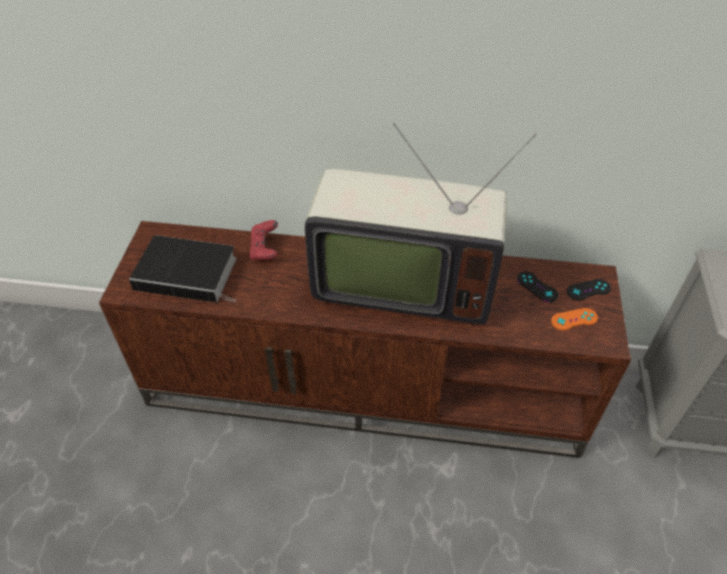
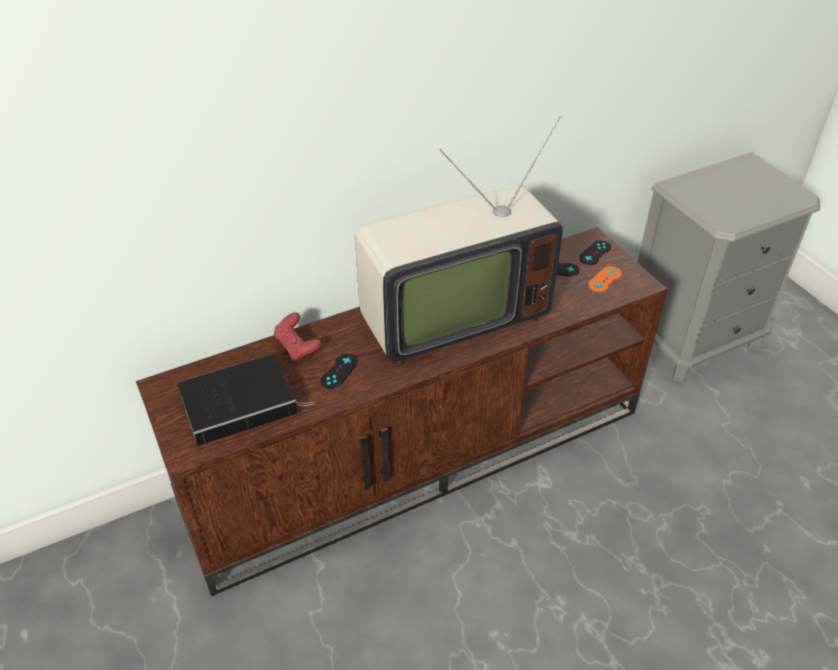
camera: 35 degrees left, 5 degrees down
none -> black game controller [320,354,358,389]

